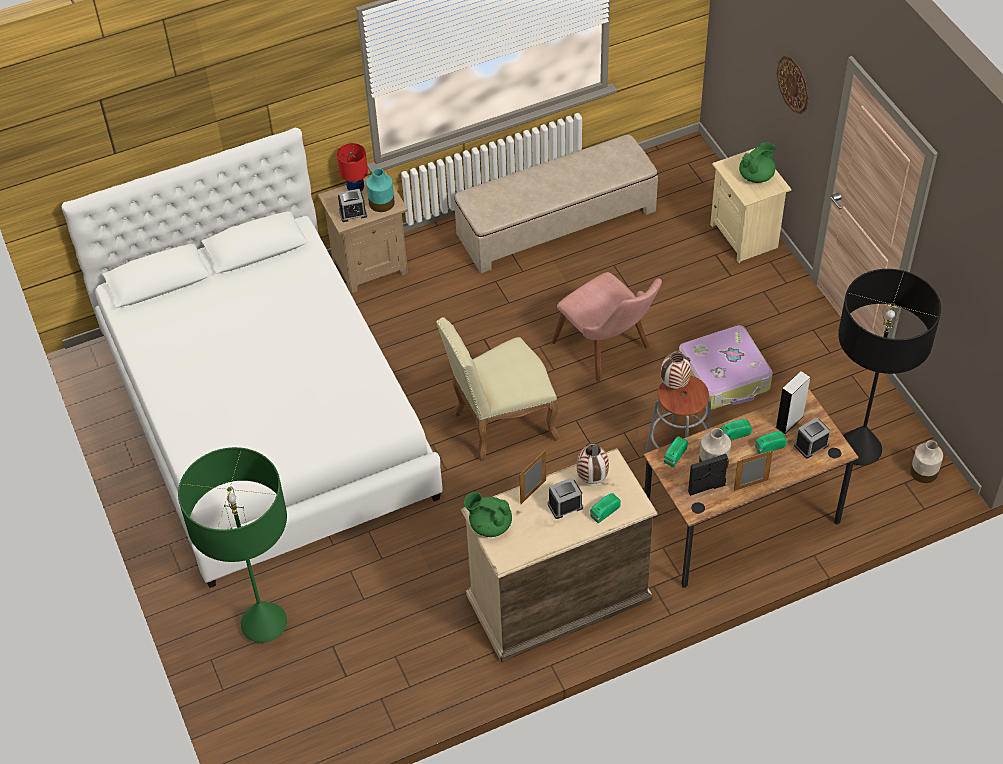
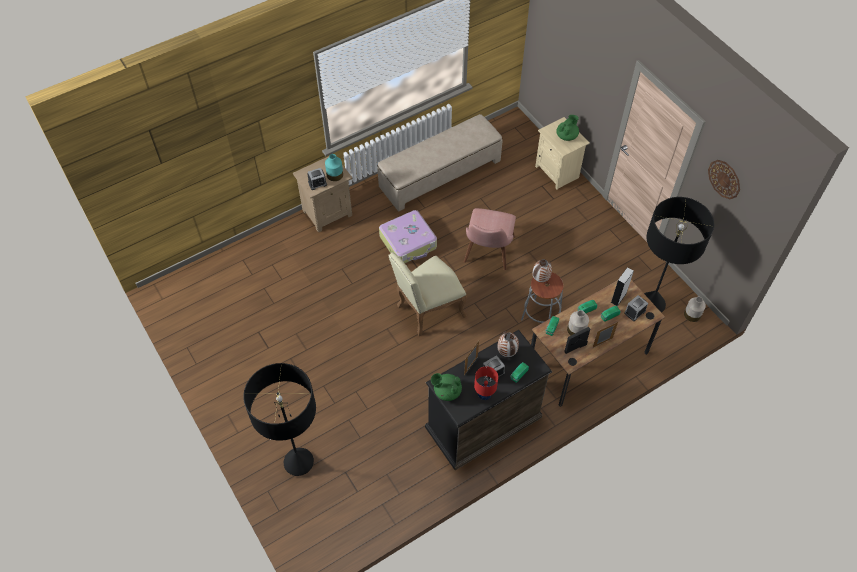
camera: 10 degrees left, 5 degrees up
white bed [62,127,443,588] -> none
green floor lamp [178,447,287,643] -> black floor lamp [243,363,316,476]
red table lamp [337,143,368,191] -> red table lamp moved to [474,366,498,400]
beige dresser [461,448,658,662] -> black dresser [425,330,552,470]
pink chair [552,272,662,381] -> pink chair turned 60 degrees clockwise [464,208,516,270]
suitcase [679,325,773,410] -> suitcase moved to [379,210,437,263]
wall clock [777,56,809,114] -> wall clock moved to [708,160,740,199]

